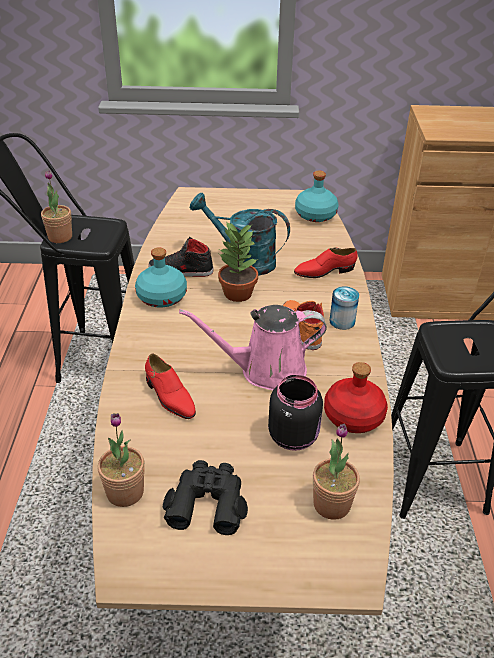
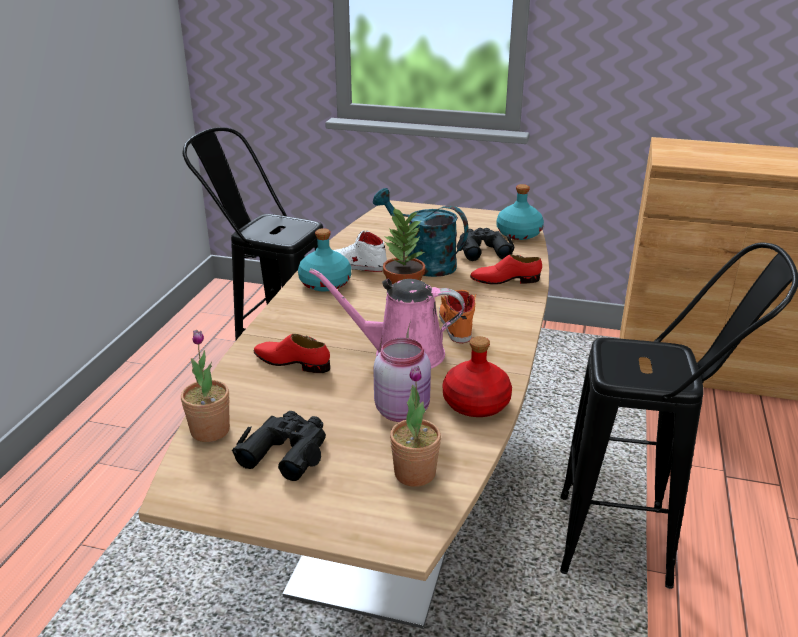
camera: 15 degrees right, 10 degrees down
potted plant [41,170,72,243] -> none
red shoe [145,354,196,419] -> red shoe turned 135 degrees clockwise [254,334,330,373]
black shoe [148,237,214,277] -> white shoe [333,230,387,272]
black jar [268,375,323,451] -> pink jar [373,338,431,422]
can [329,286,359,330] -> none
none -> black binoculars [457,228,514,261]

